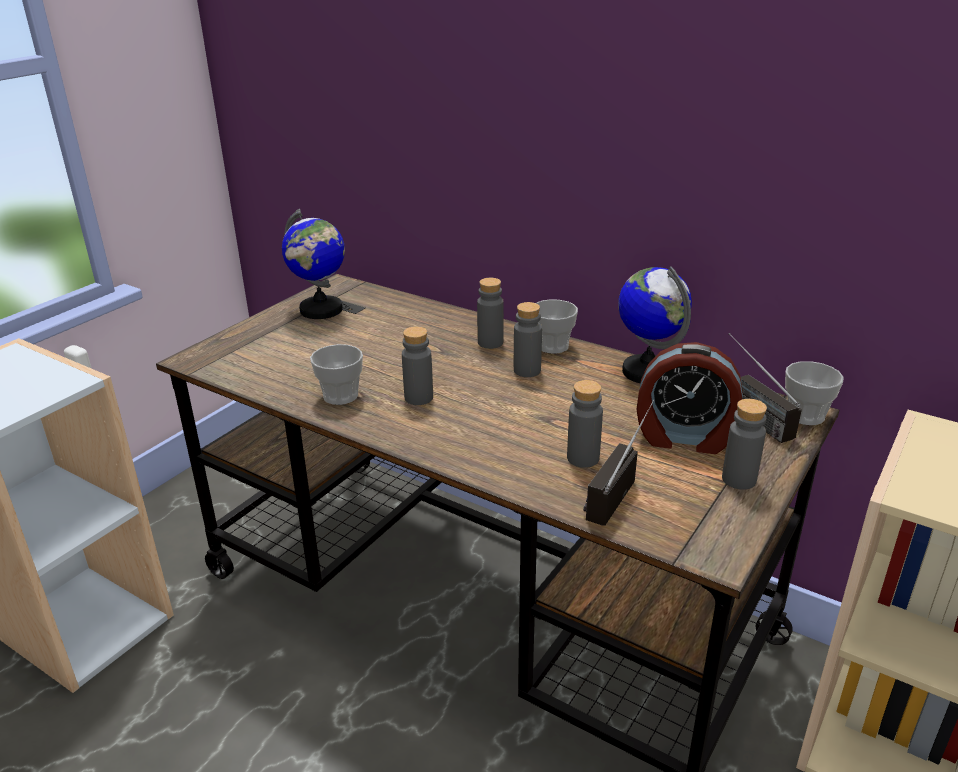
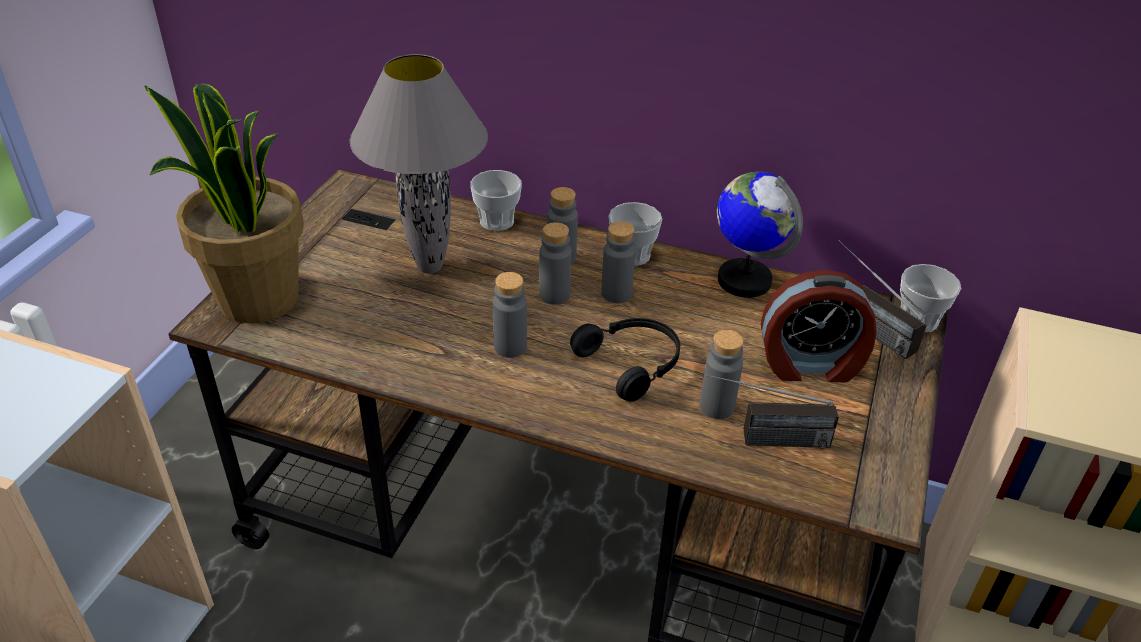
camera: 15 degrees left, 10 degrees up
globe [282,209,345,319] -> none
cup [310,344,363,405] -> cup moved to [470,170,522,231]
radio [583,400,654,526] -> radio turned 105 degrees counterclockwise [706,374,839,449]
grey bottle [722,399,767,490] -> grey bottle moved to [539,222,572,305]
none -> potted plant [144,83,304,323]
none -> grey table lamp [350,54,488,273]
none -> black headphones [570,318,680,402]

